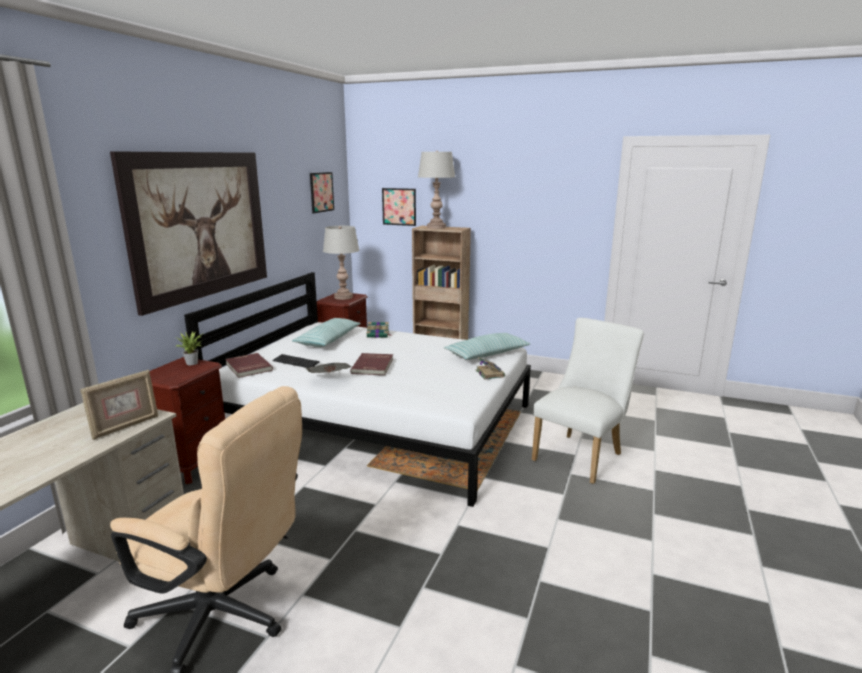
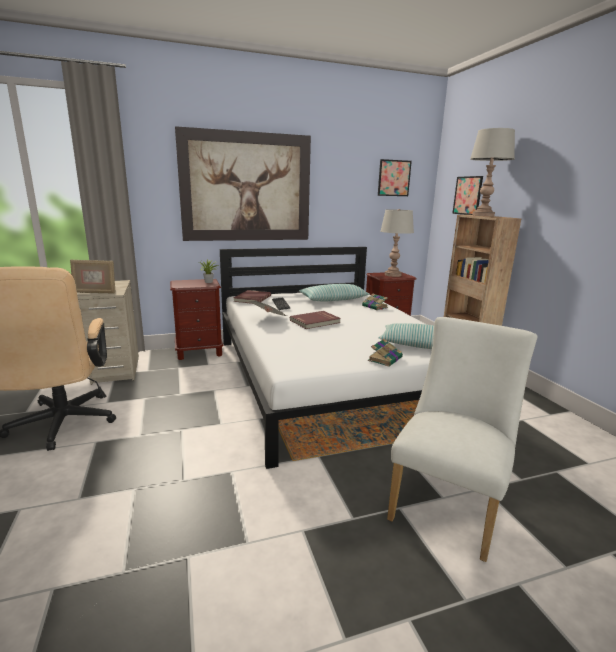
camera: 50 degrees right, 0 degrees up
white chair [532,318,644,484] -> white chair turned 60 degrees counterclockwise [387,317,537,562]

